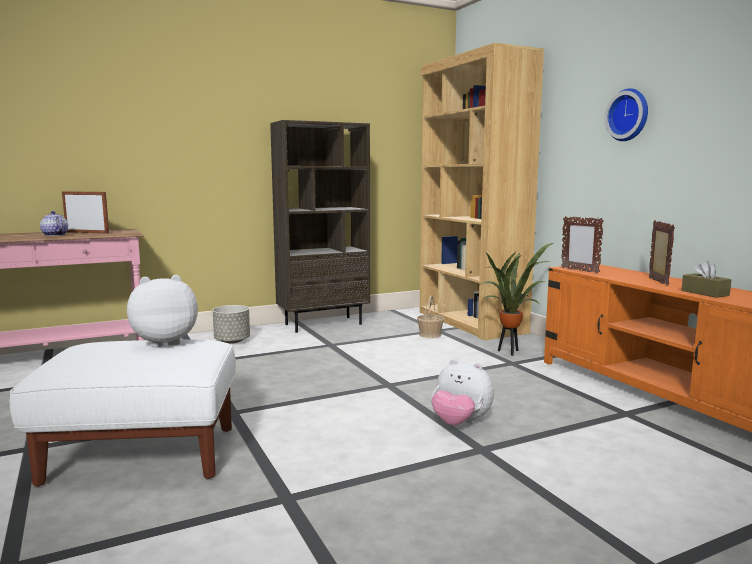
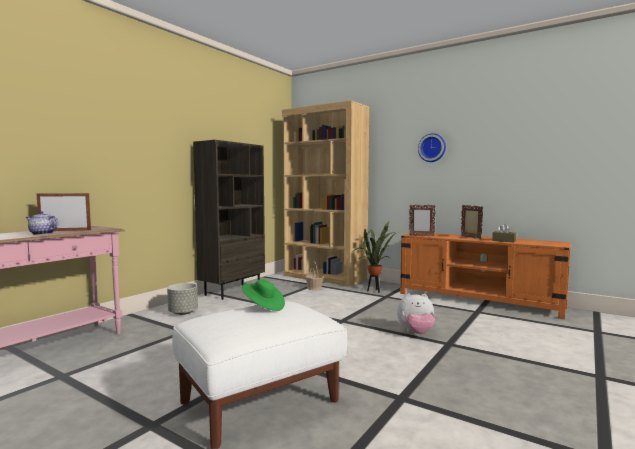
camera: 30 degrees left, 5 degrees down
plush toy [127,275,198,347] -> green hat [242,279,285,311]

